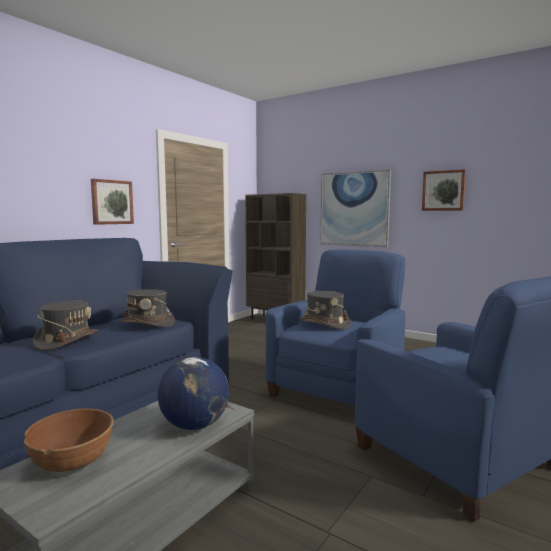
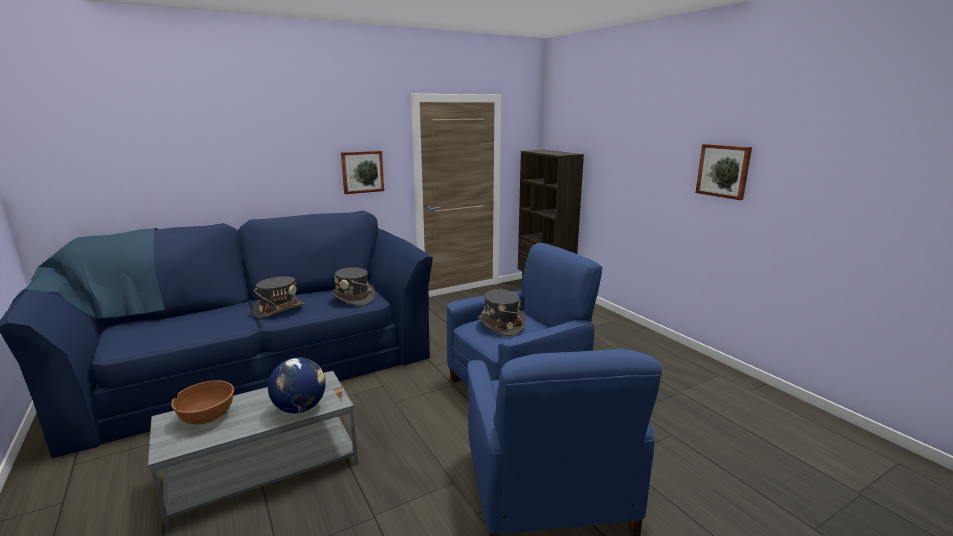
camera: 25 degrees right, 10 degrees up
picture [320,170,391,247] -> none

